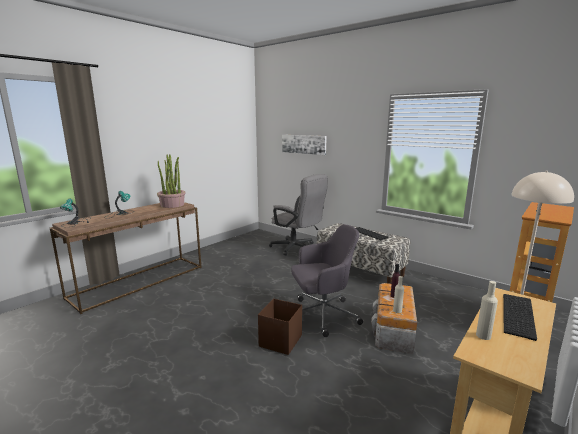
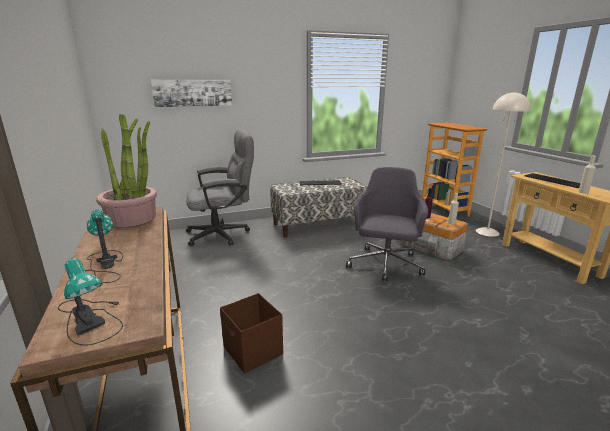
camera: 60 degrees left, 5 degrees up
brown storage box [258,299,302,355] -> brown storage box moved to [220,293,283,374]

